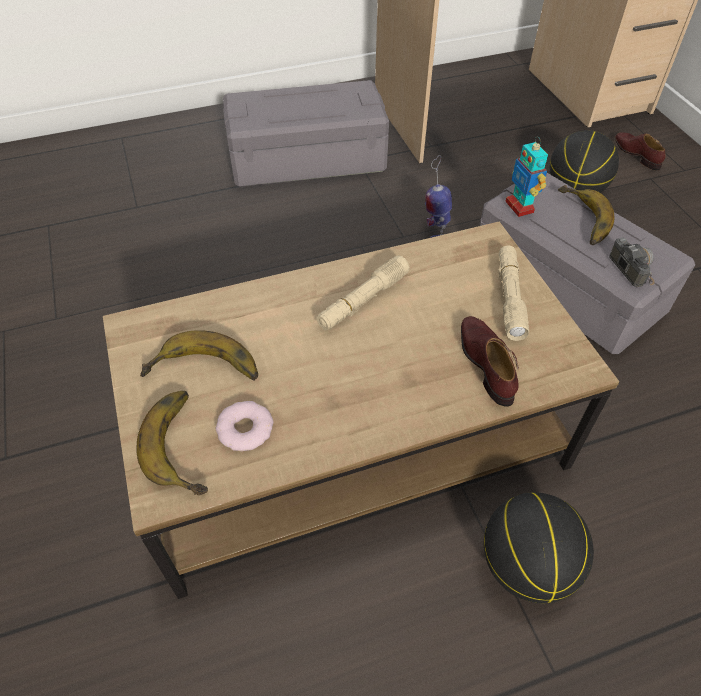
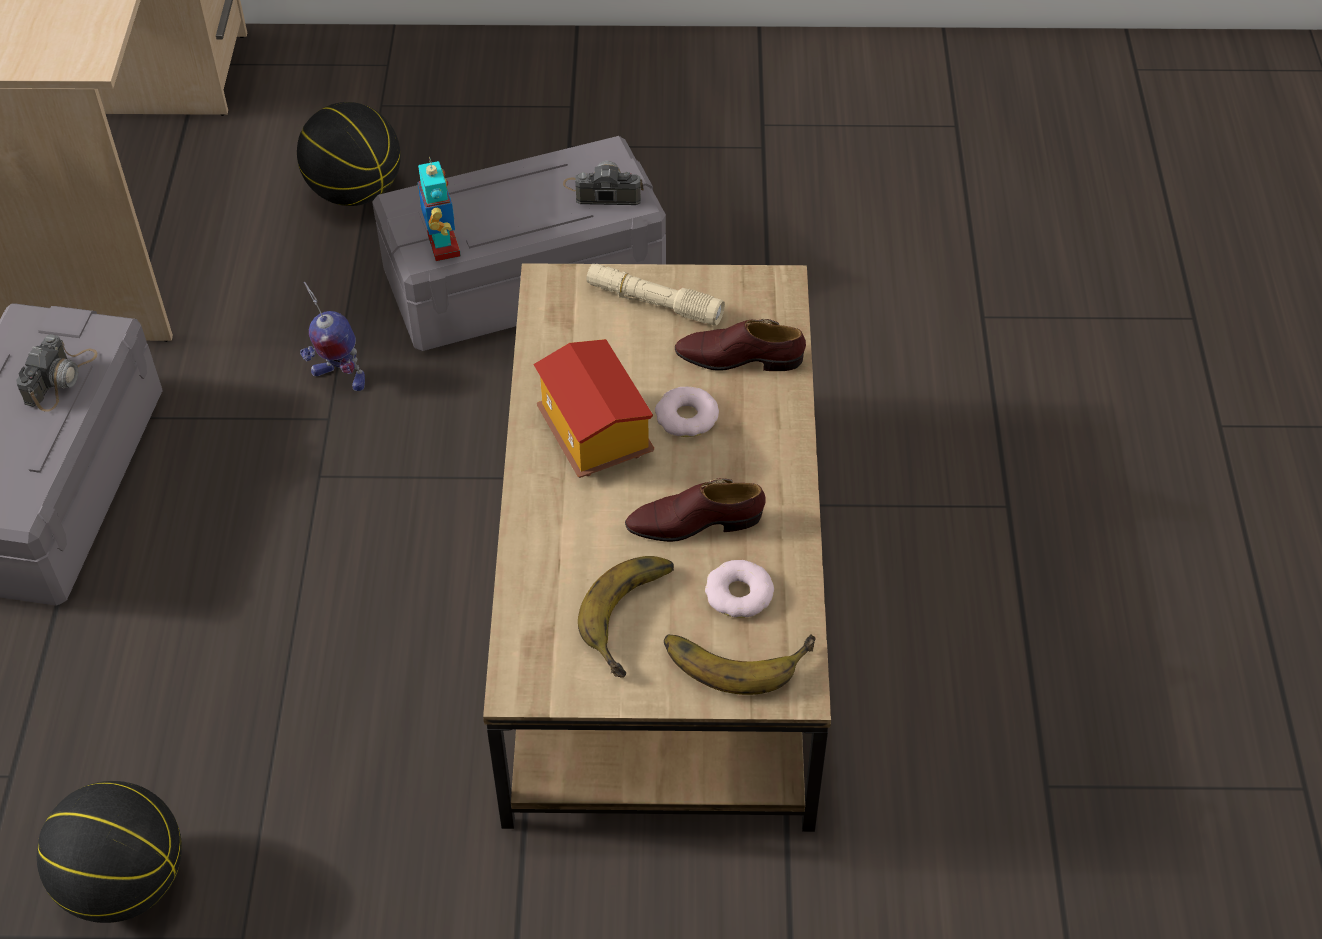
camera: 70 degrees left, 0 degrees up
beige flashlight [316,255,410,330] -> toy house [533,339,654,478]
basketball [484,492,594,604] -> basketball moved to [37,781,182,923]
toy robot [505,136,548,217] -> toy robot turned 105 degrees counterclockwise [417,157,461,261]
banana [558,185,615,245] -> none
brown shoe [615,132,666,170] -> brown shoe moved to [625,478,766,542]
none -> camera [16,334,97,412]
none -> donut [655,387,719,437]

